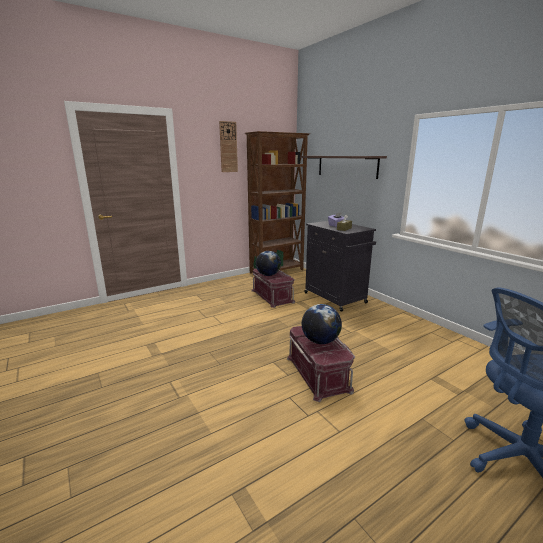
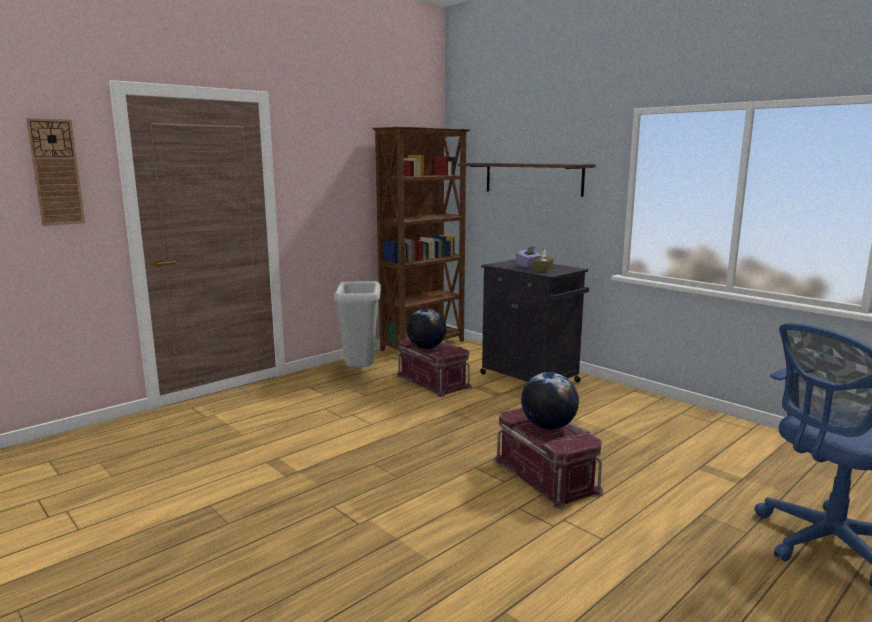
camera: 10 degrees left, 5 degrees down
wall clock [219,121,238,172] -> wall clock moved to [26,118,85,226]
none -> grey trash can [334,281,381,367]

